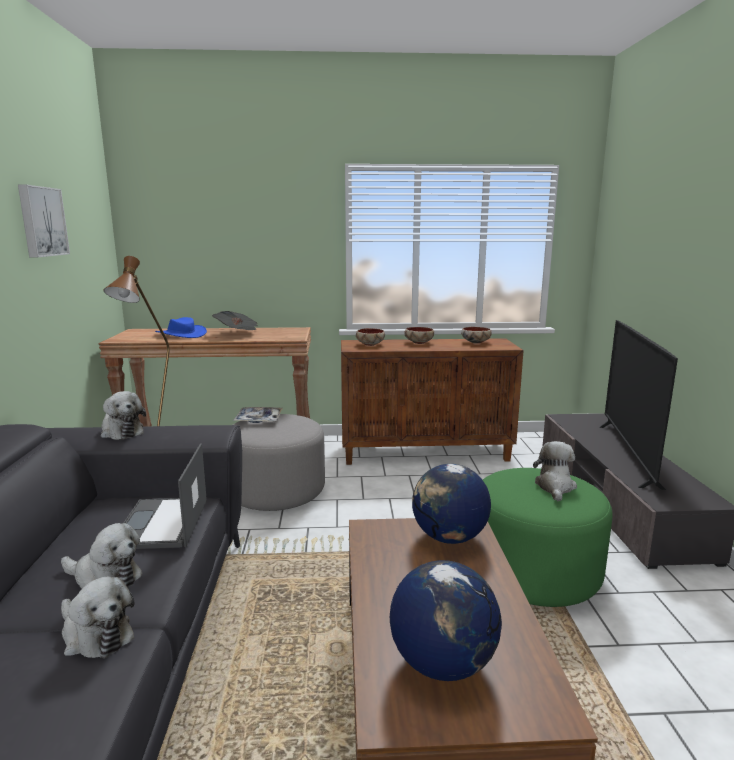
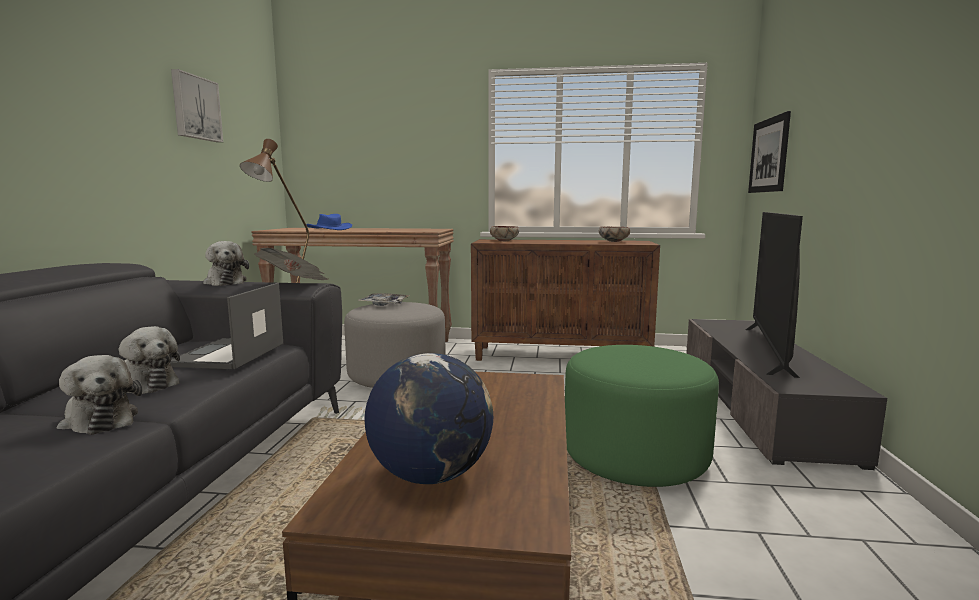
camera: 10 degrees right, 5 degrees down
newspaper [212,311,257,330] -> newspaper moved to [254,248,328,280]
bowl [404,327,434,344] -> none
globe [412,464,491,544] -> none
plush toy [533,441,577,502] -> none
none -> picture [748,111,791,193]

